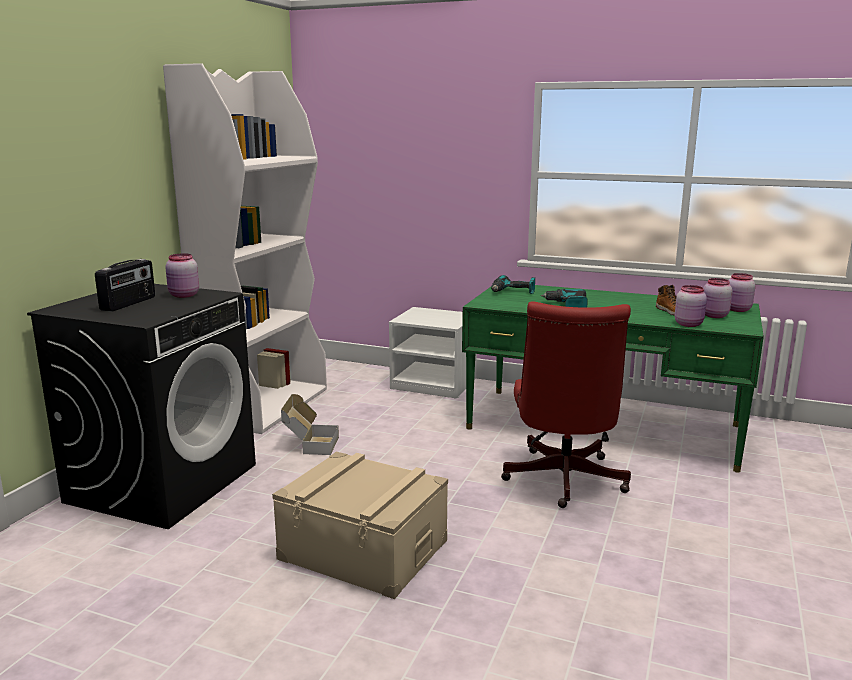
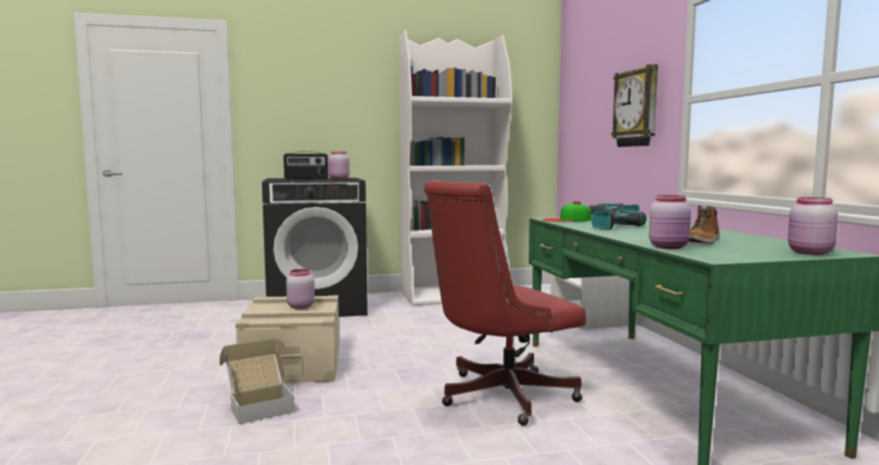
camera: 55 degrees right, 10 degrees down
cardboard box [281,394,339,455] -> cardboard box moved to [219,338,295,424]
pink jar [704,278,732,318] -> pink jar moved to [286,269,315,309]
none -> cap [542,201,591,222]
none -> wall clock [611,64,658,147]

